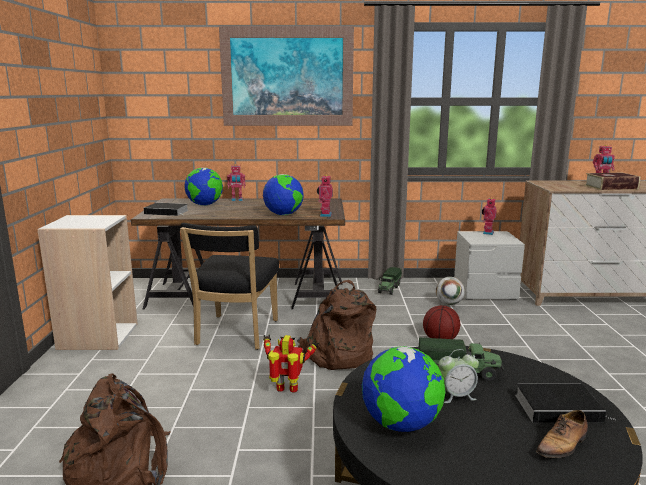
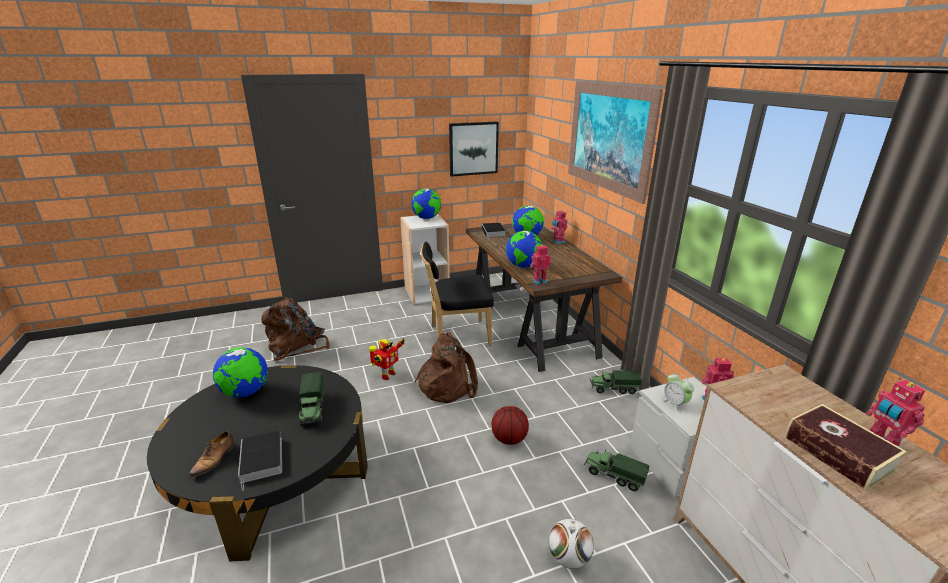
camera: 70 degrees right, 10 degrees up
toy robot [263,335,319,393] -> toy robot turned 45 degrees clockwise [369,339,405,380]
football [436,277,465,305] -> football moved to [548,519,594,569]
alarm clock [439,349,479,403] -> alarm clock moved to [662,373,694,413]
shoe [536,410,588,458] -> shoe turned 105 degrees counterclockwise [189,431,235,477]
none -> globe [411,188,441,219]
none -> picture [449,122,499,177]
none -> toy truck [584,450,650,491]

